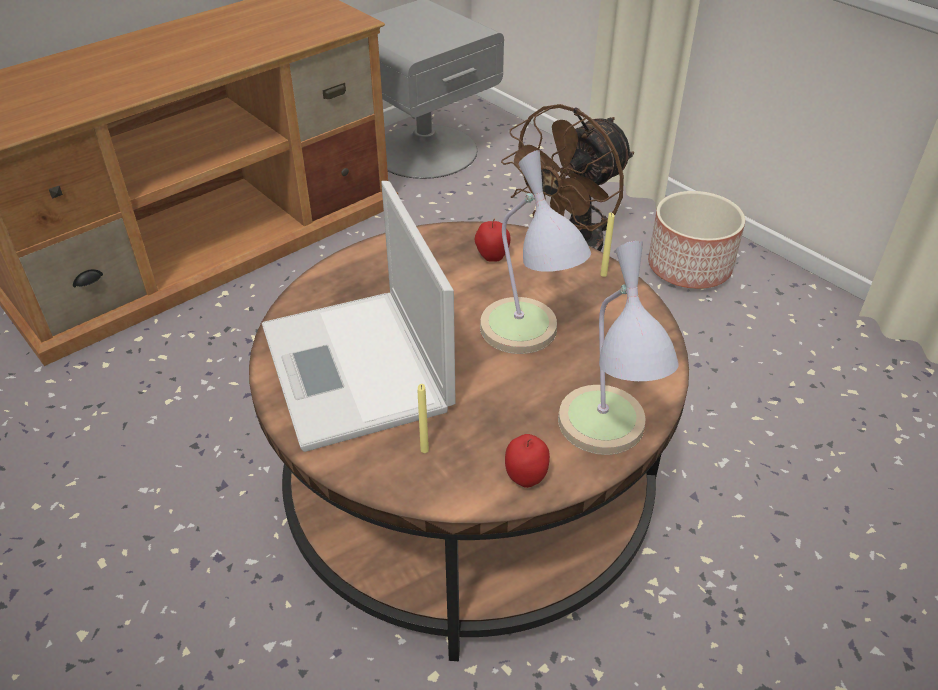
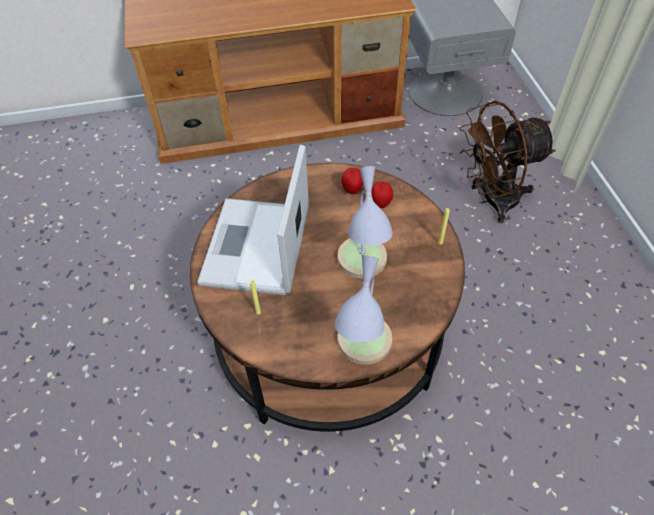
camera: 30 degrees right, 10 degrees up
apple [505,434,550,488] -> apple moved to [341,168,363,194]
planter [648,191,745,289] -> none

